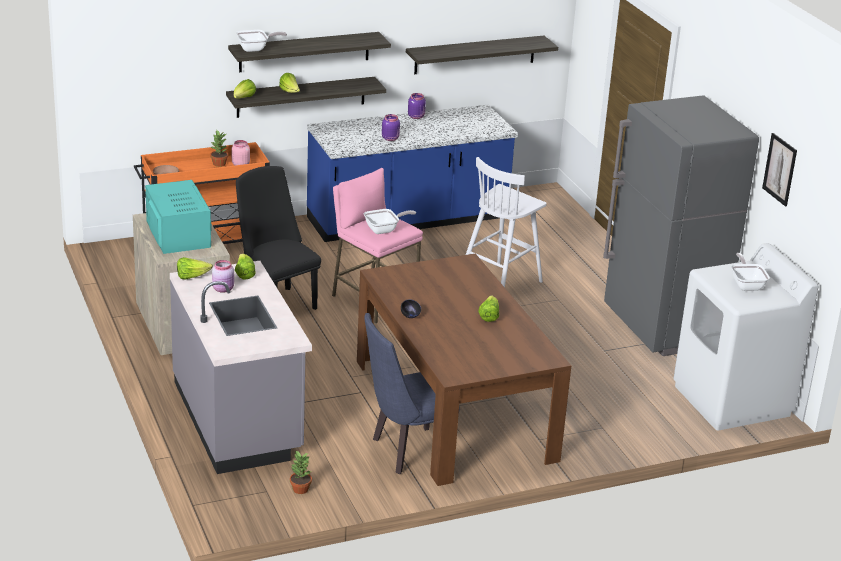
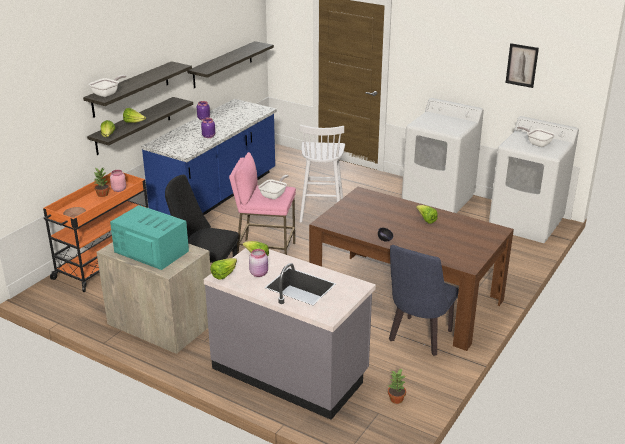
camera: 35 degrees left, 0 degrees up
grey fridge [603,95,759,356] -> white washing machine [402,98,484,213]

